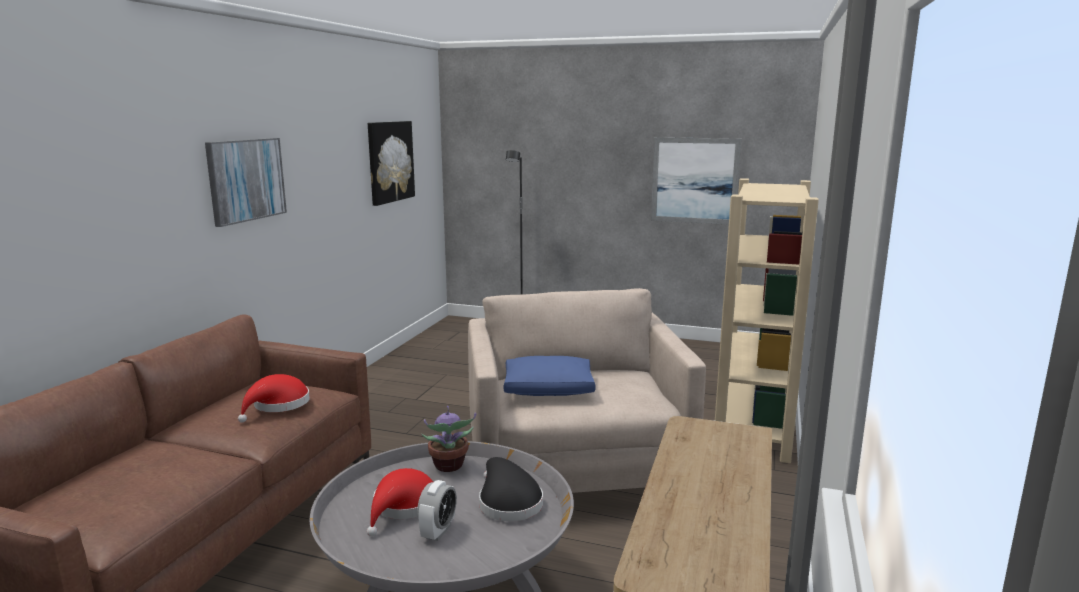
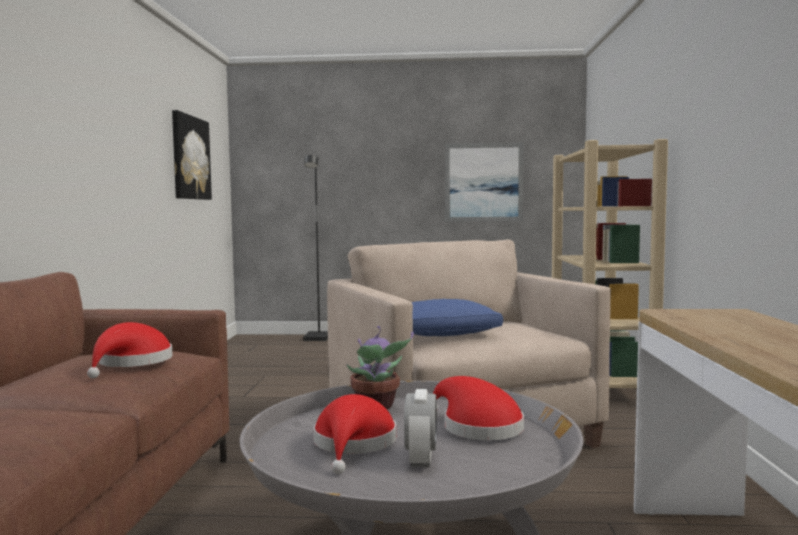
camera: 15 degrees left, 10 degrees down
picture [205,138,287,227] -> none
black hat [479,457,543,521] -> red hat [433,376,524,440]

